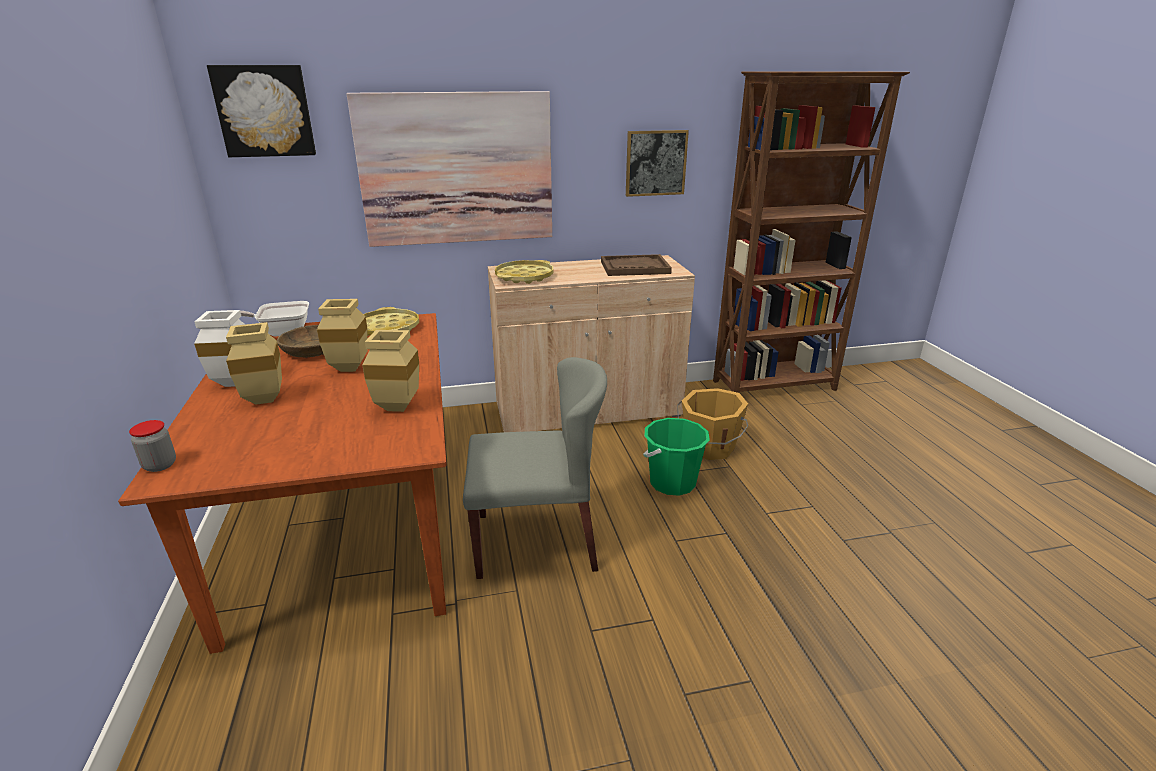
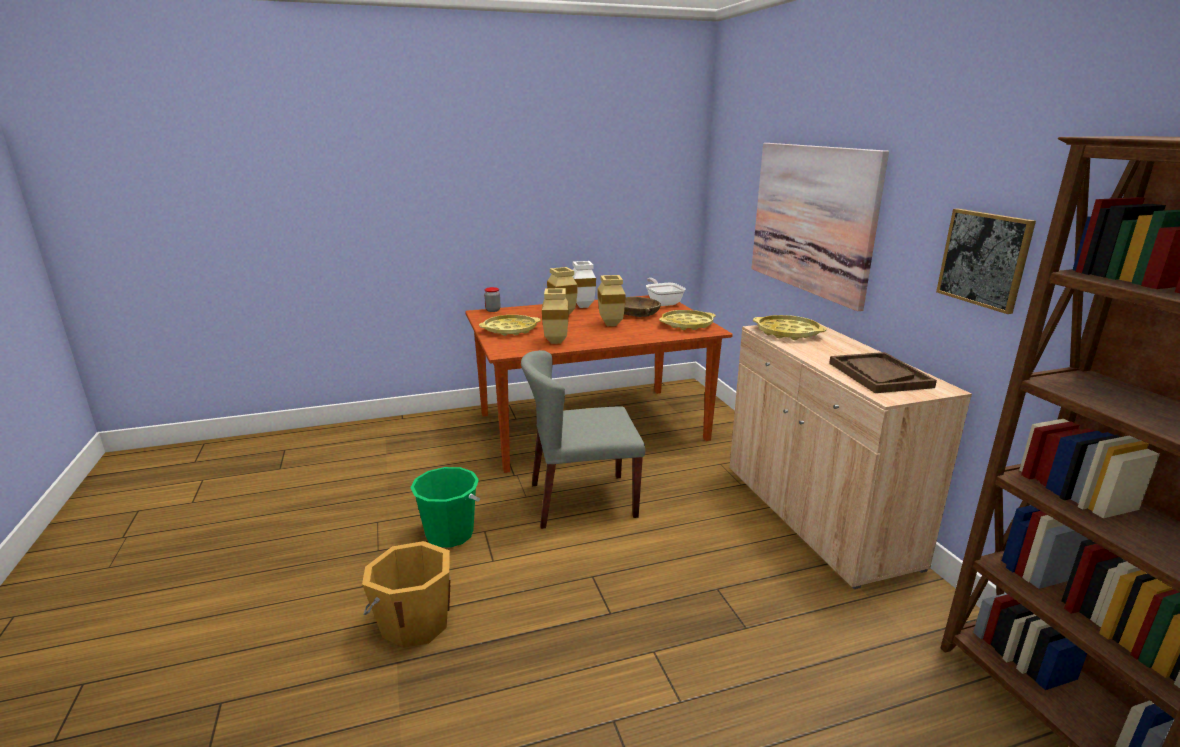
camera: 85 degrees right, 5 degrees down
picture [207,65,316,157] -> none
grey chair [463,357,607,579] -> grey chair turned 90 degrees clockwise [521,350,645,529]
green bucket [643,418,710,496] -> green bucket moved to [410,467,480,548]
orange bucket [677,388,748,460] -> orange bucket moved to [362,541,451,648]
none -> yellow tray [479,315,541,336]

